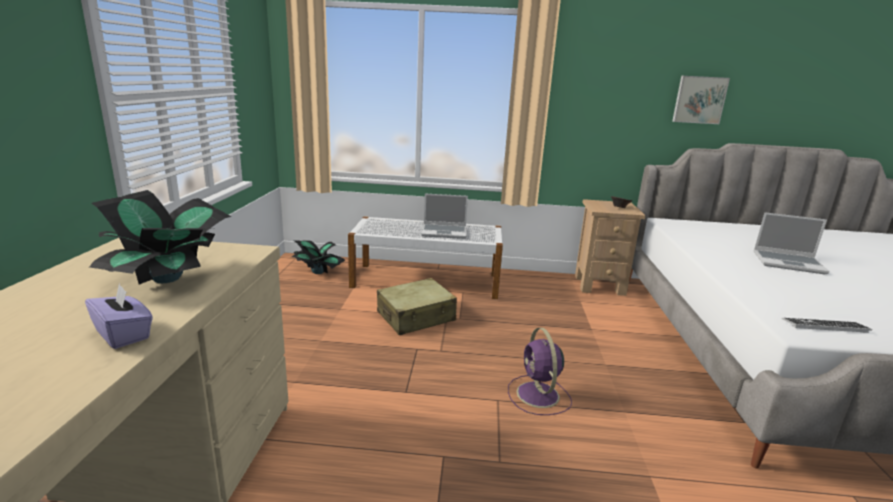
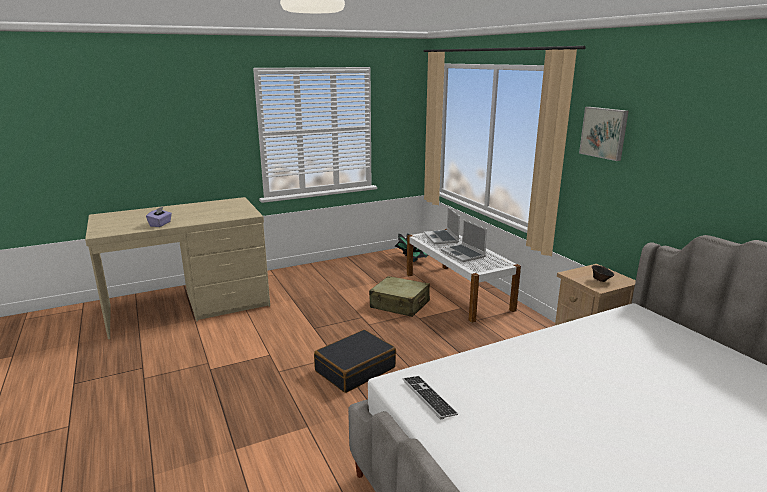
camera: 60 degrees right, 0 degrees up
potted plant [90,190,231,284] -> none
purple fan [508,328,572,415] -> black suitcase [314,330,396,393]
picture [672,76,730,124] -> picture moved to [579,107,629,161]
laptop [754,212,829,274] -> laptop moved to [424,207,460,244]

